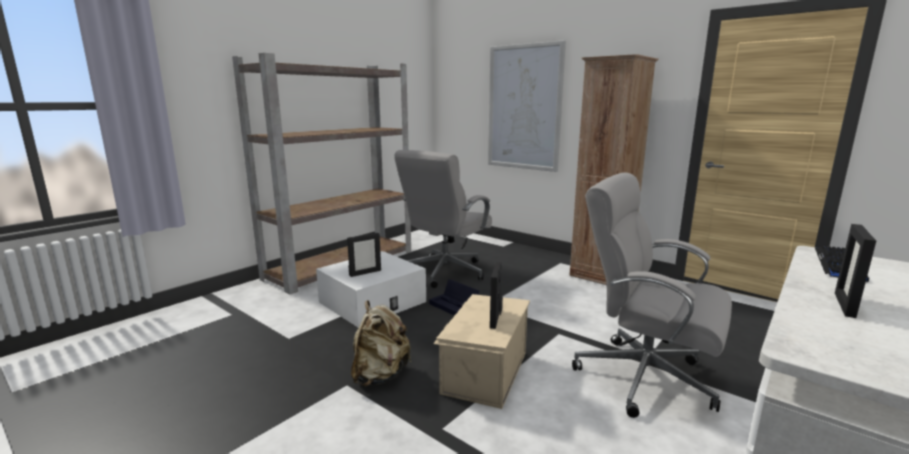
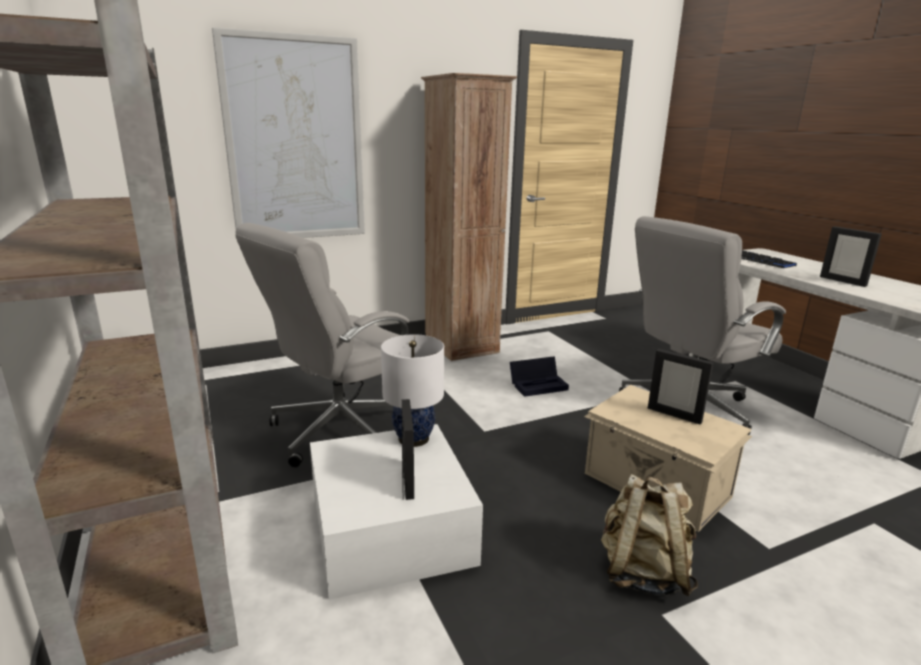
camera: 65 degrees left, 5 degrees up
grey office chair [394,150,492,288] -> grey office chair turned 75 degrees clockwise [235,223,409,467]
black storage box [429,279,479,316] -> black storage box moved to [510,356,569,397]
none -> white table lamp [381,334,444,447]

